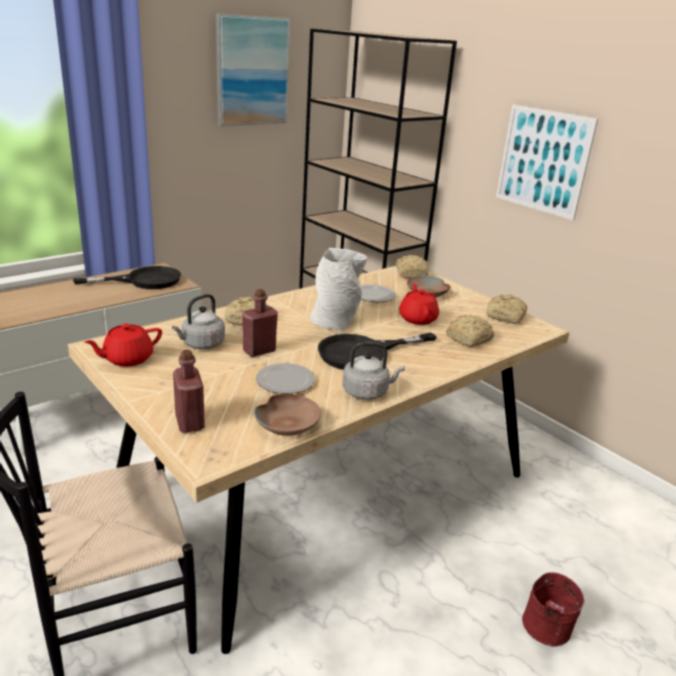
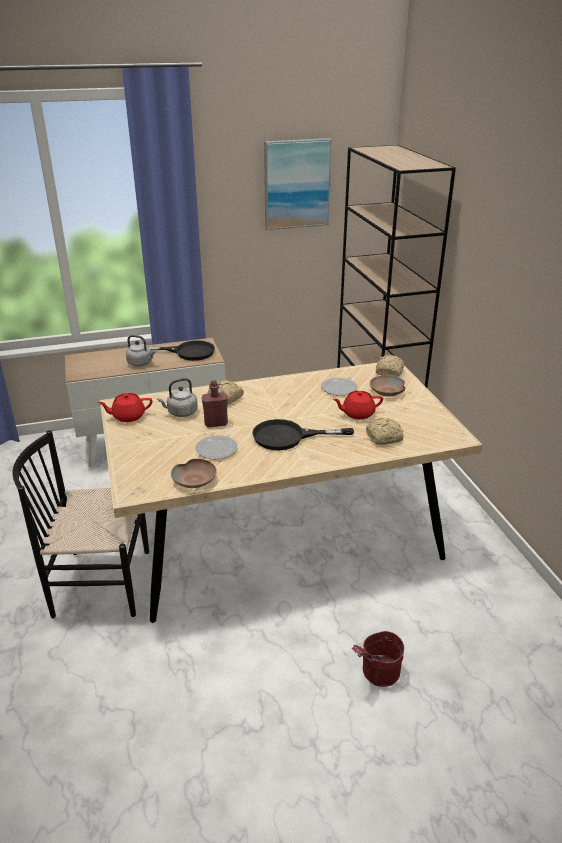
camera: 25 degrees right, 5 degrees up
red bottle [173,350,205,433] -> none
grey vase [310,248,367,331] -> none
grey kettle [342,342,405,400] -> grey kettle moved to [126,335,156,366]
red teapot [399,284,439,325] -> red teapot turned 120 degrees counterclockwise [333,391,383,420]
bread [486,294,527,324] -> none
picture [496,104,598,220] -> none

